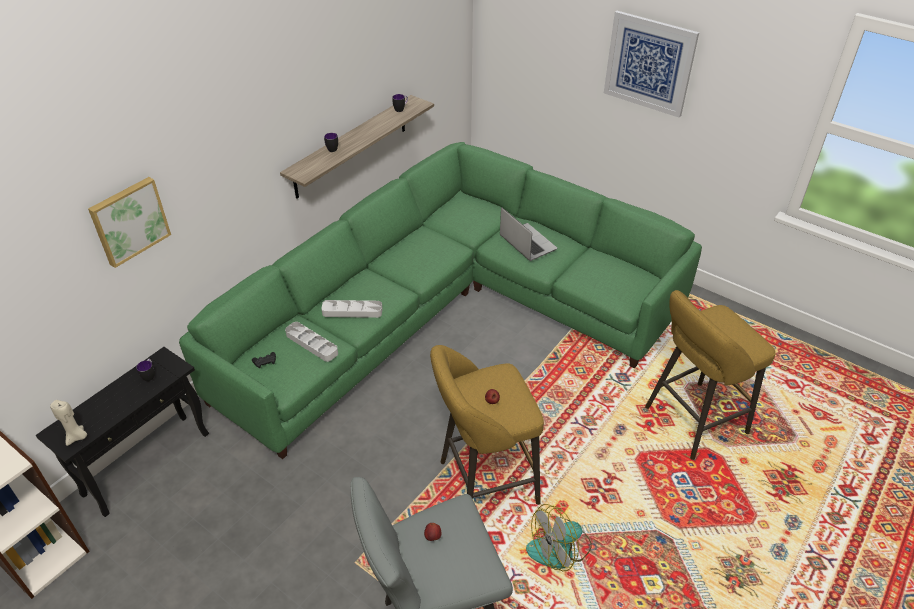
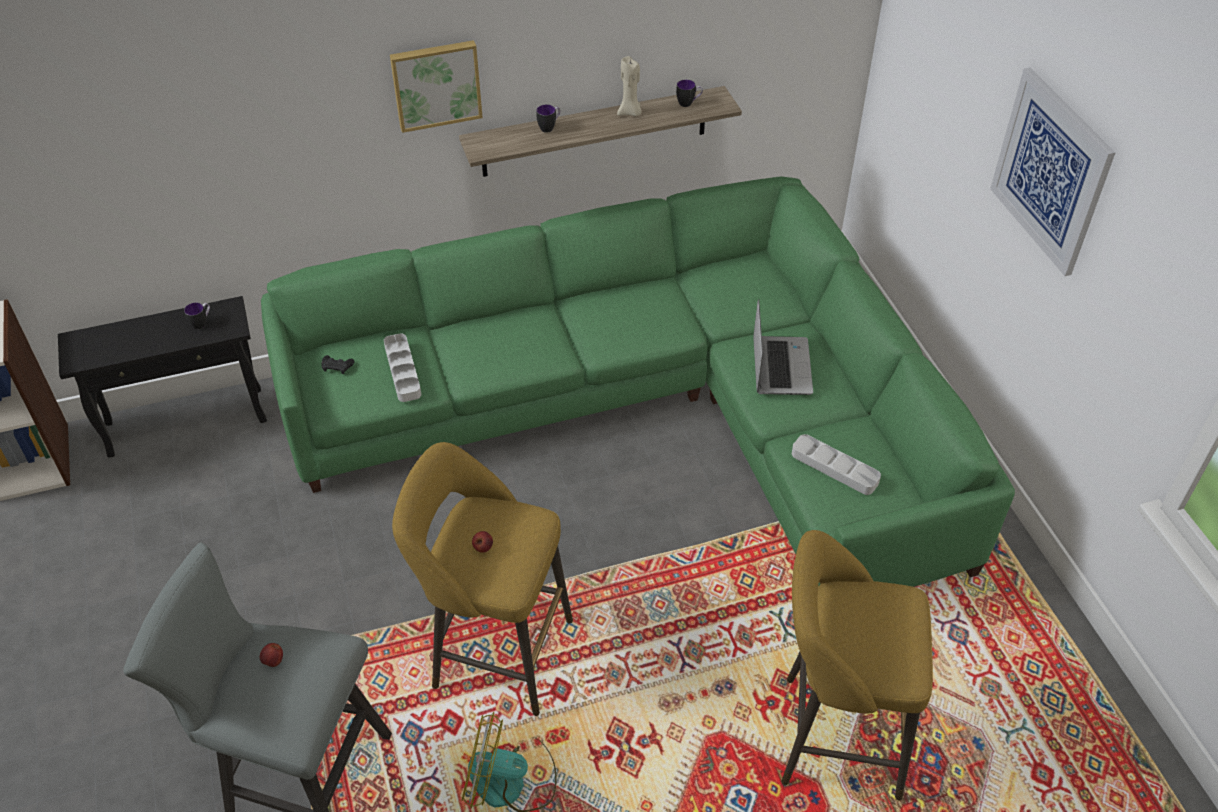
camera: 35 degrees right, 5 degrees up
beige candle [50,400,87,446] -> beige candle moved to [617,56,641,116]
picture [88,177,171,268] -> picture moved to [390,40,483,133]
grey tray [321,300,383,318] -> grey tray moved to [792,434,881,495]

